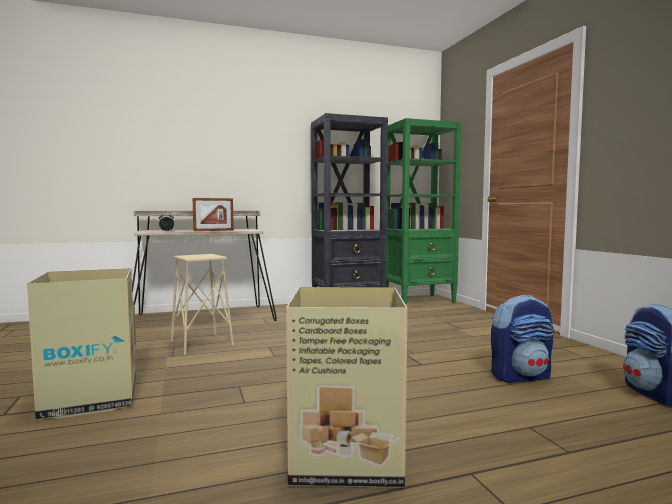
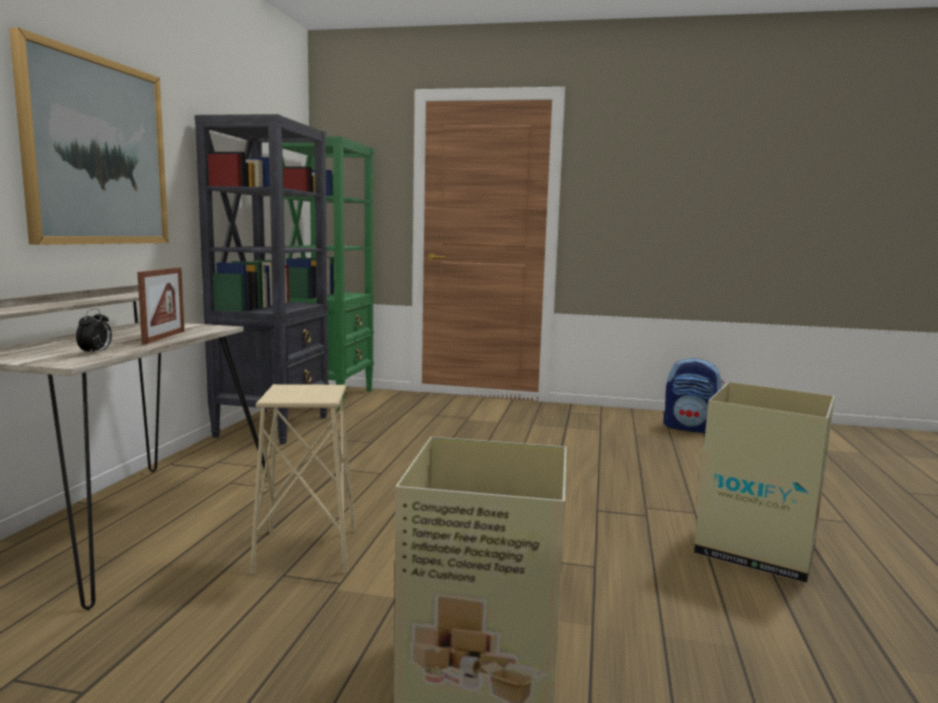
camera: 60 degrees left, 5 degrees up
backpack [491,295,554,383] -> none
none -> picture [9,27,169,245]

